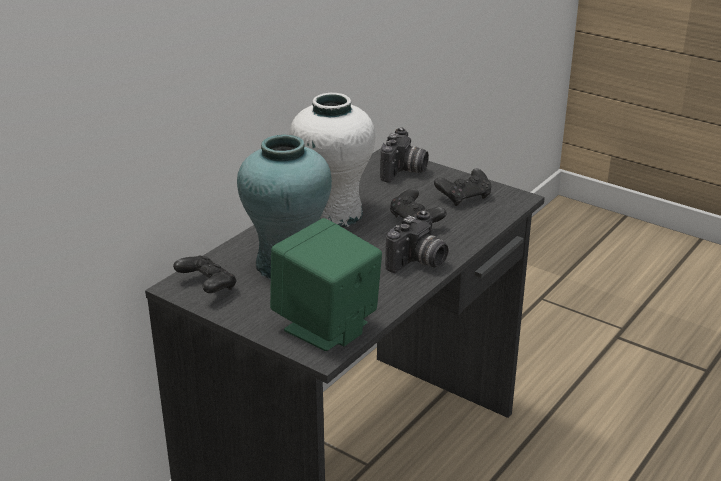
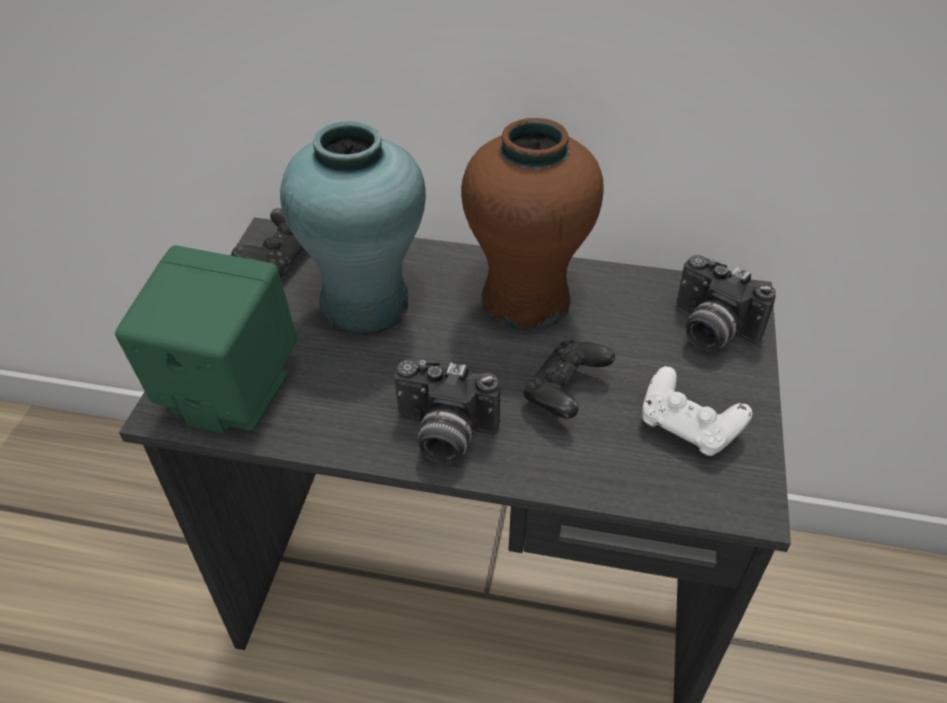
camera: 65 degrees right, 15 degrees up
white vase [289,93,375,227] -> brown vase [461,118,604,332]
camera [380,127,429,182] -> camera turned 45 degrees clockwise [676,255,776,351]
black game controller [434,168,491,206] -> white game controller [642,366,752,456]

